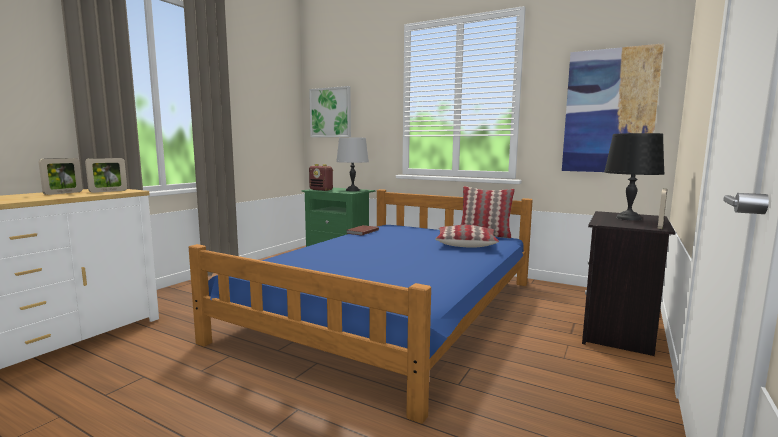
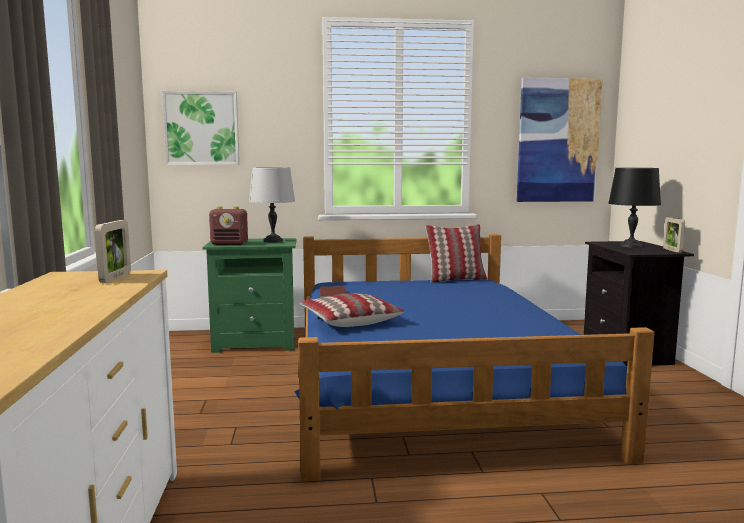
camera: 35 degrees left, 0 degrees up
picture frame [39,158,83,195] -> none
pillow [435,225,499,248] -> pillow moved to [300,293,404,327]

